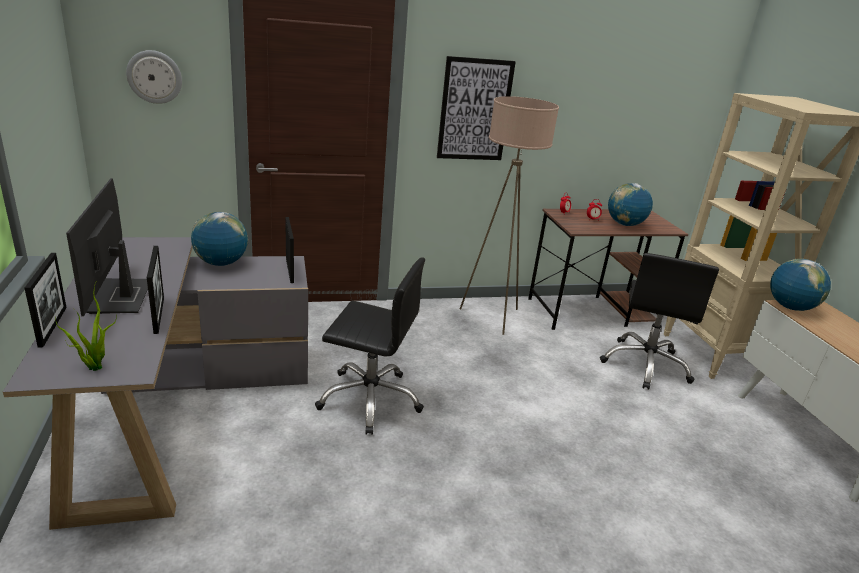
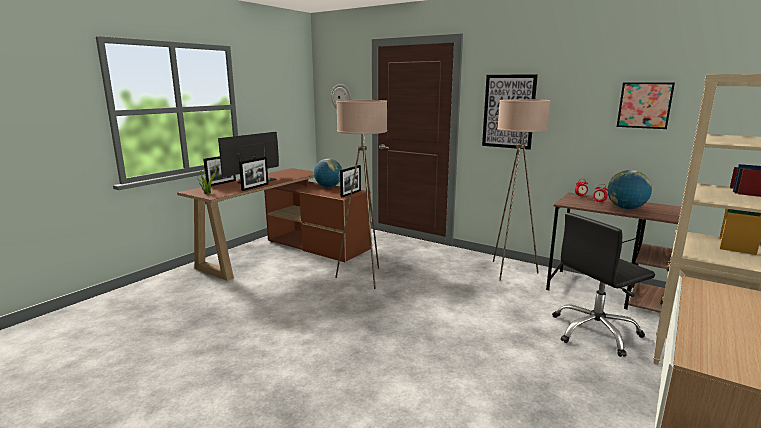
camera: 50 degrees right, 10 degrees down
grey desk [3,237,308,530] -> brown desk [177,168,371,281]
black office chair [315,257,425,435] -> beige floor lamp [335,100,387,289]
globe [770,259,831,311] -> none
none -> picture [617,82,675,129]

